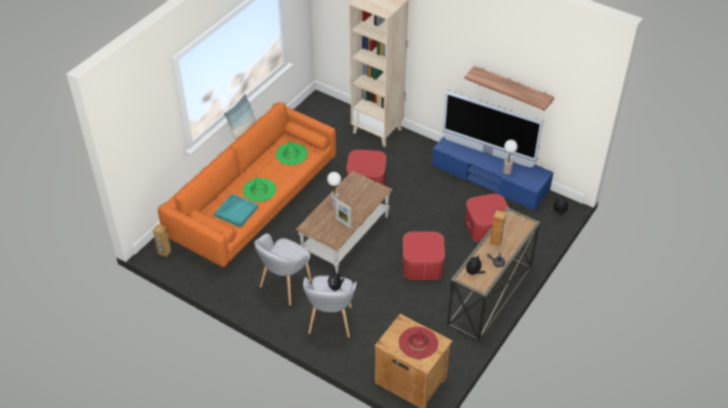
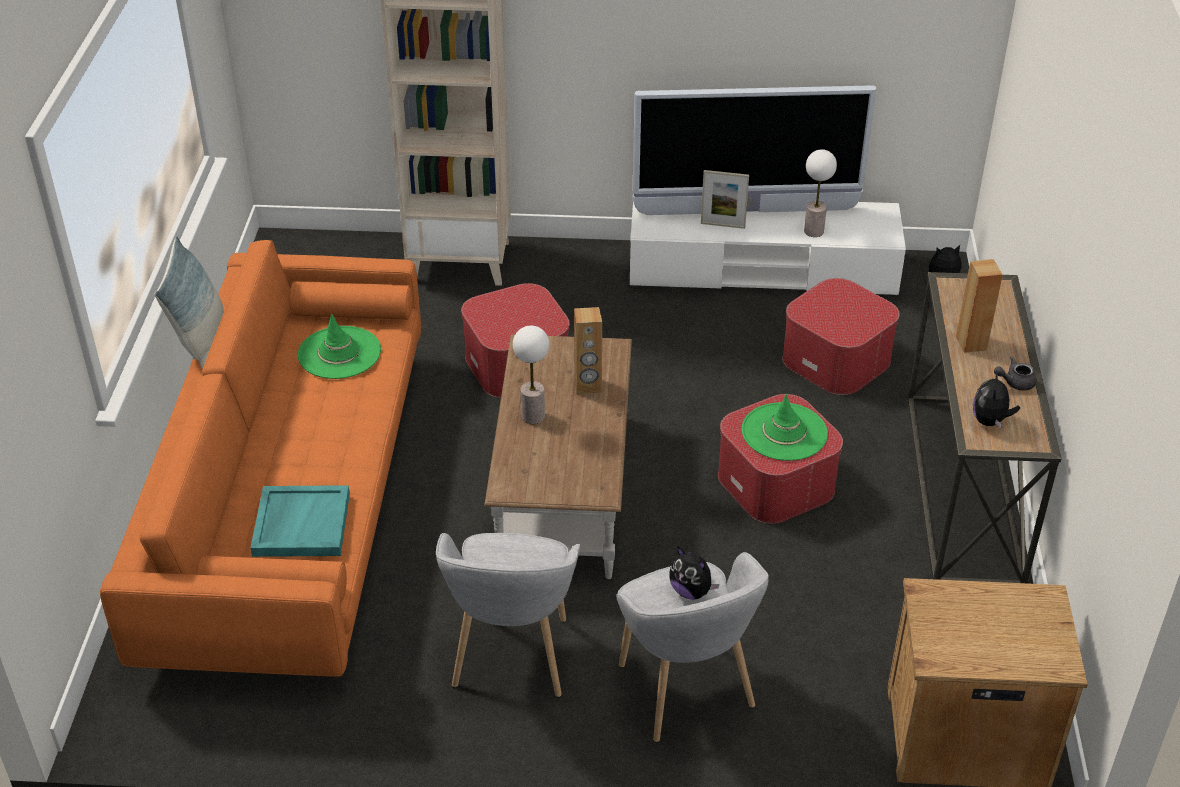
camera: 30 degrees left, 5 degrees down
brown speaker [153,224,171,257] -> brown speaker moved to [574,307,602,395]
green hat [243,176,276,202] -> green hat moved to [742,394,828,461]
picture frame [335,198,352,229] -> picture frame moved to [701,170,749,229]
red hat [399,327,438,359] -> none
blue tv stand [432,136,554,211] -> white tv stand [630,202,906,295]
shelf [464,66,554,111] -> none

